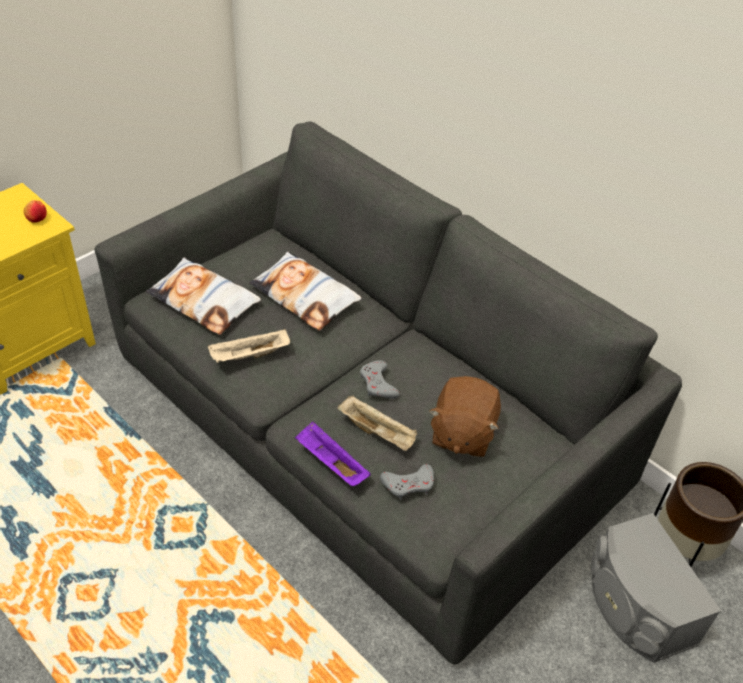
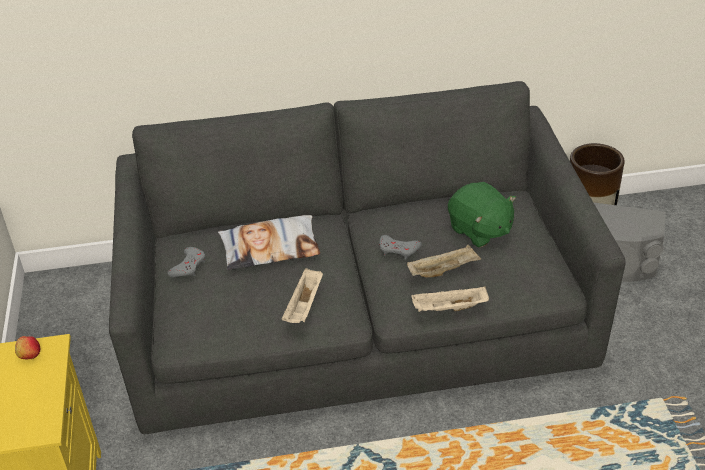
camera: 50 degrees left, 5 degrees down
pillow [146,257,261,335] -> none
purple tray [295,422,371,486] -> beige tray [411,286,489,312]
grey game controller [380,464,434,500] -> grey game controller moved to [167,247,205,278]
brown plush toy [429,376,501,457] -> green plush toy [448,182,516,248]

